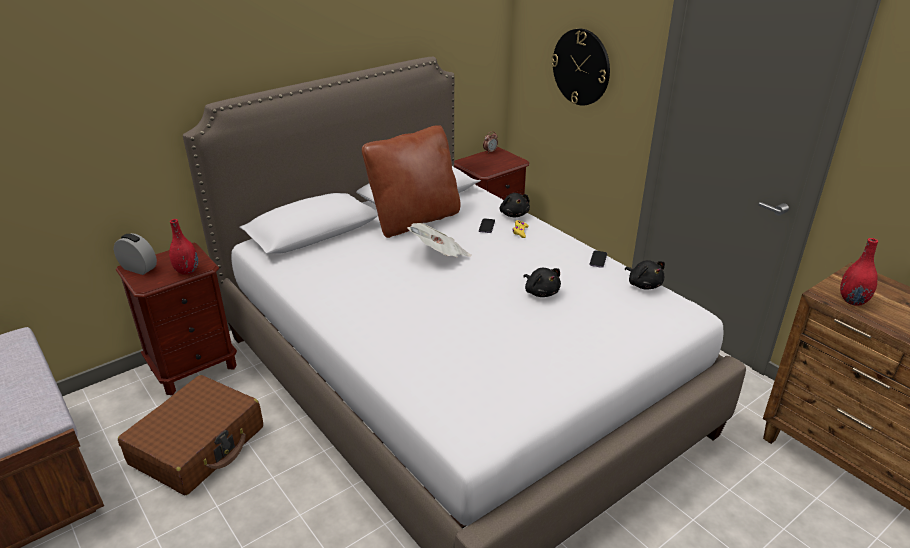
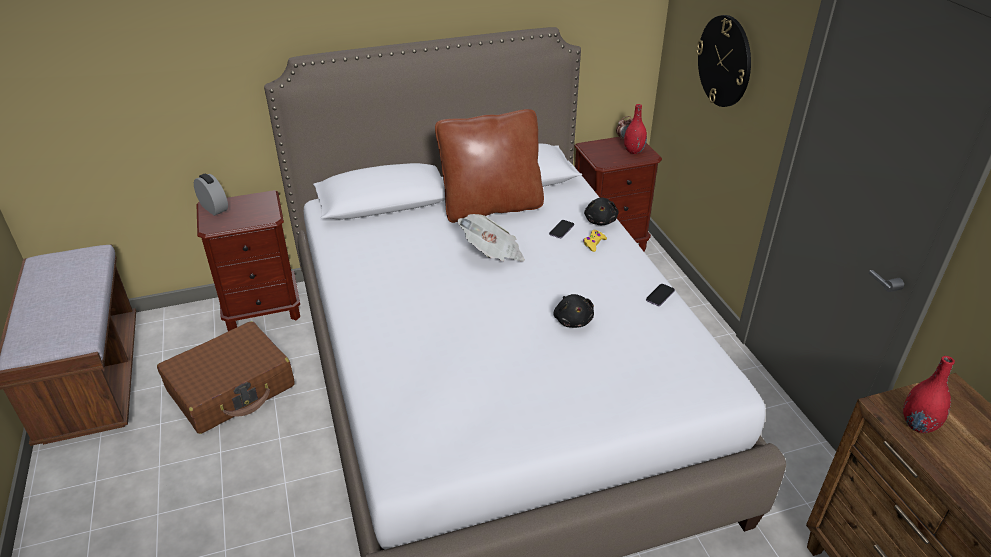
camera: 20 degrees right, 5 degrees up
red vase [169,219,198,275] -> red vase moved to [624,104,647,154]
black plush toy [625,260,665,289] -> none

